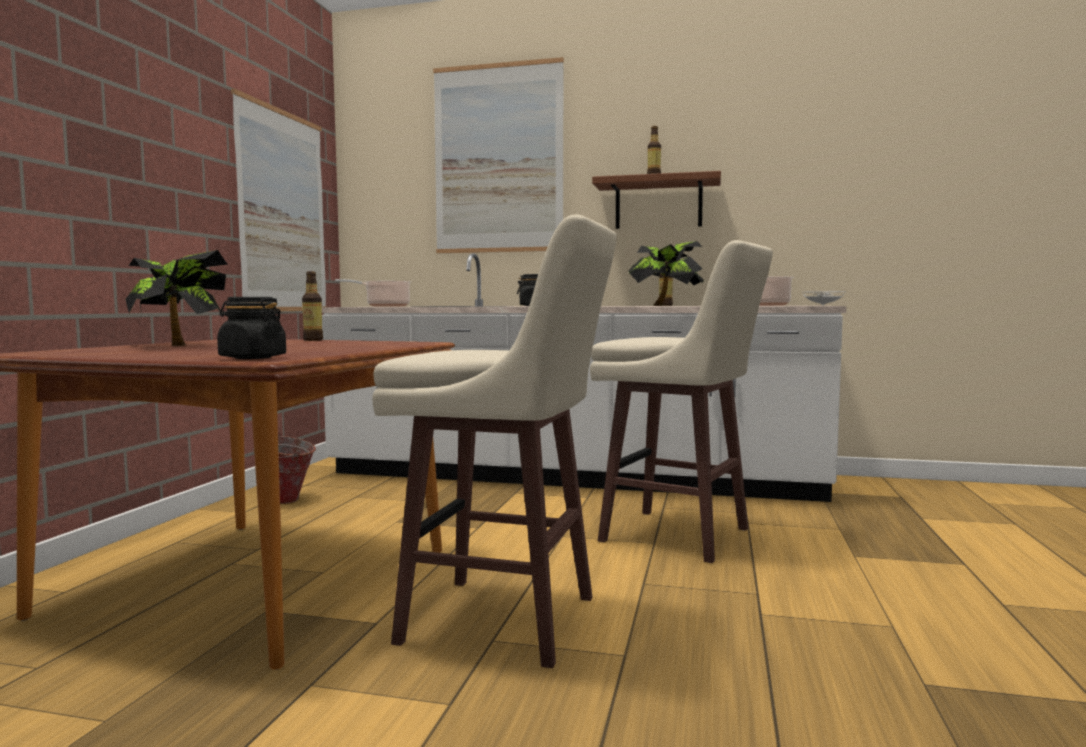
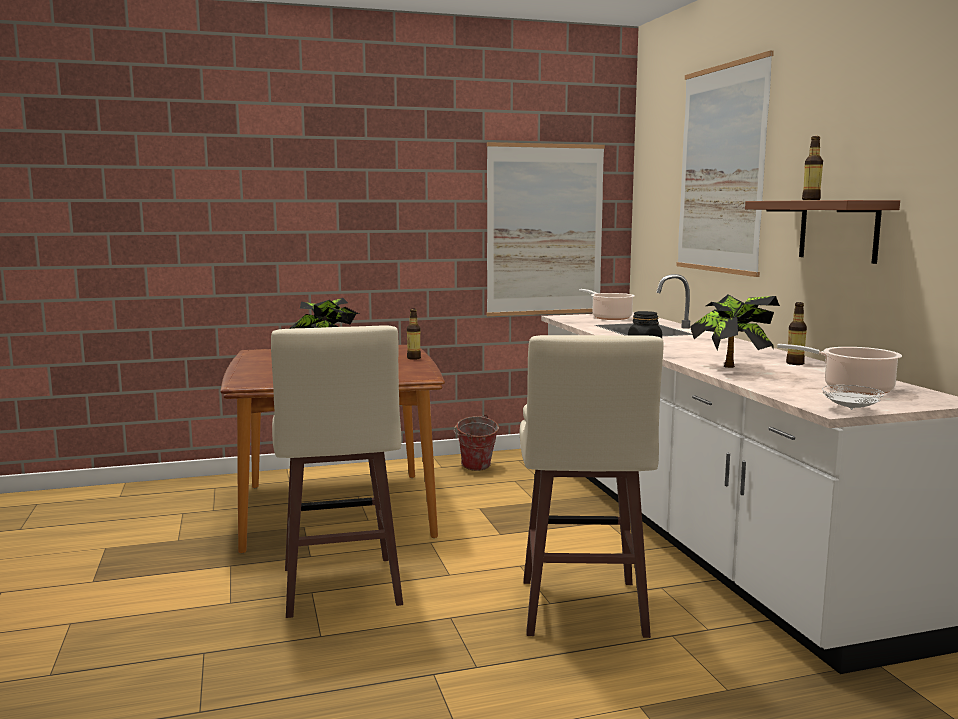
camera: 60 degrees right, 5 degrees up
black jar [217,297,286,359] -> none

